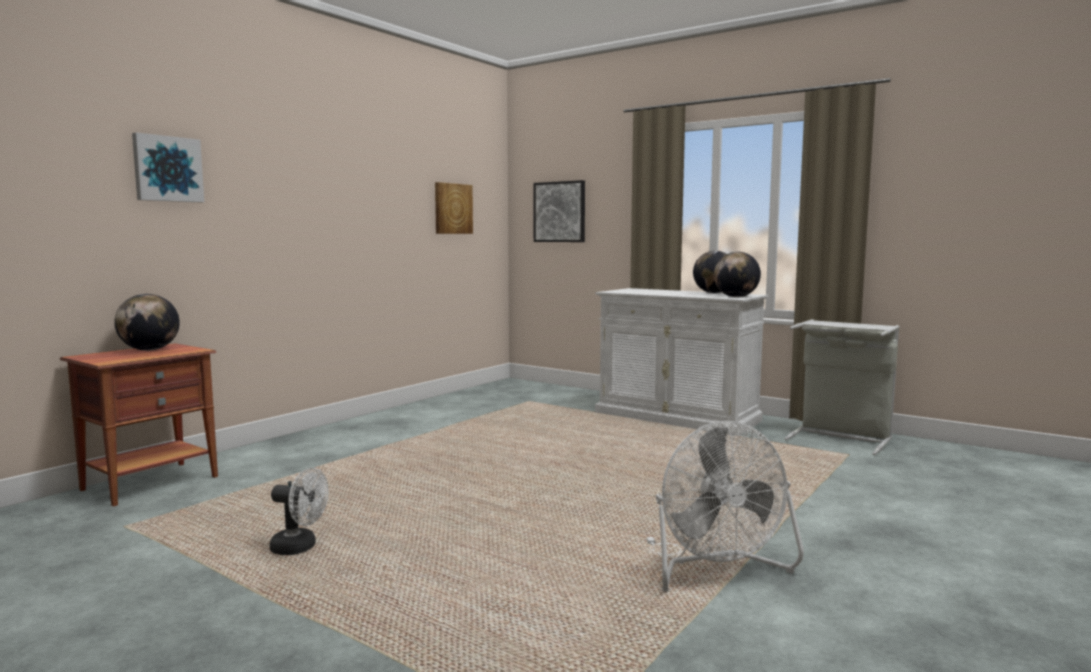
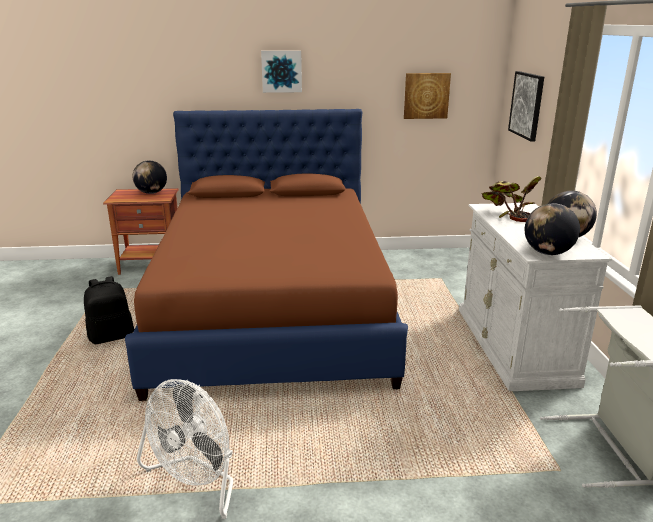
camera: 50 degrees right, 15 degrees up
picture [132,133,204,203] -> picture moved to [261,51,302,93]
white fan [270,468,328,555] -> black backpack [84,276,134,344]
none -> brown bed [125,109,408,401]
none -> potted plant [482,176,541,222]

